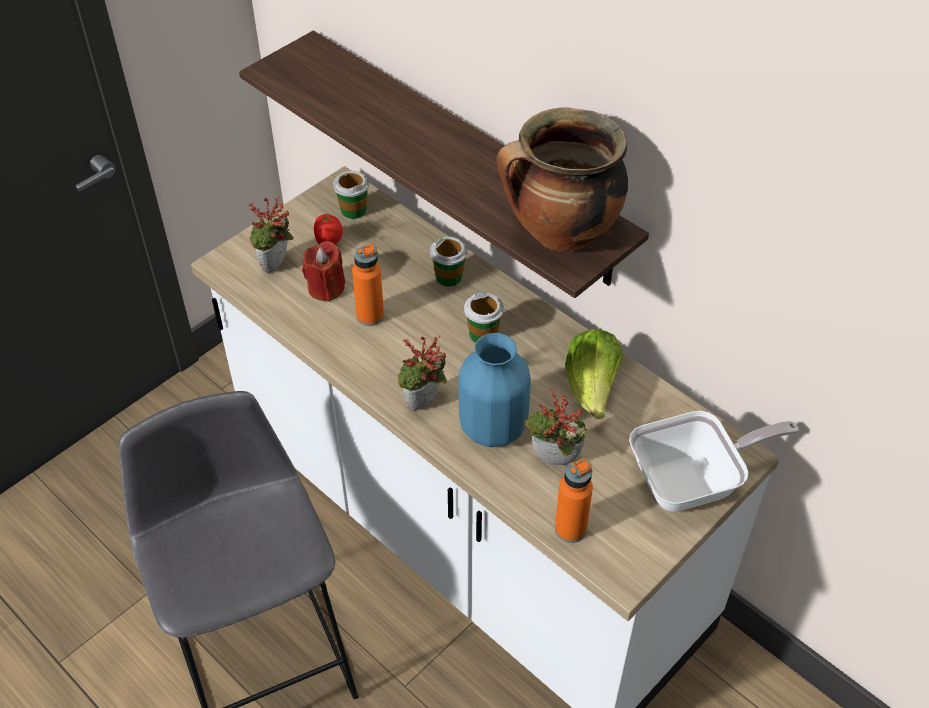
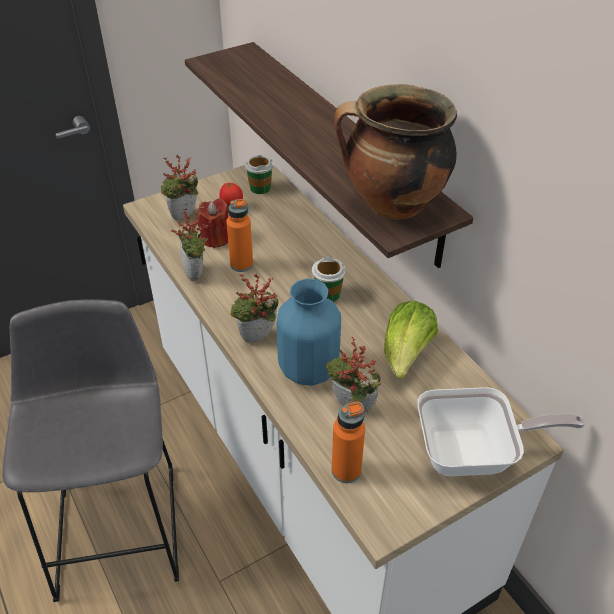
camera: 15 degrees right, 5 degrees down
cup [430,237,468,287] -> none
none -> potted plant [171,205,212,282]

